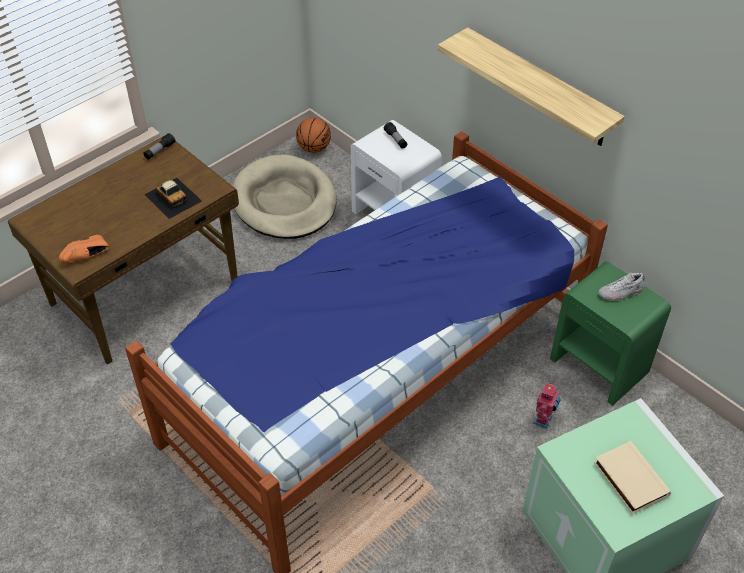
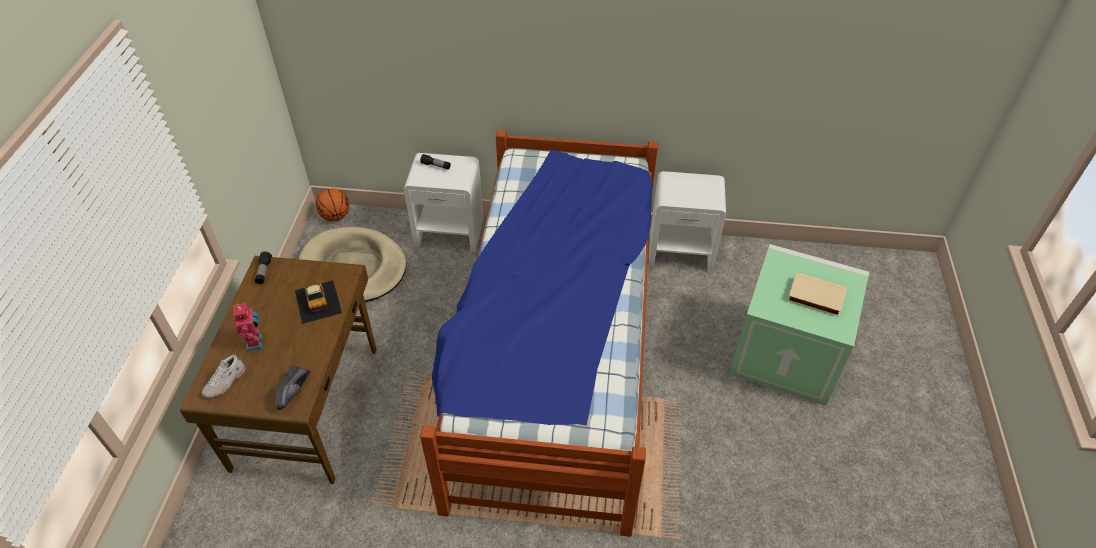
camera: 40 degrees left, 0 degrees up
orange shoe [59,235,109,263] -> black shoe [275,366,310,410]
toy car [144,178,202,219] -> toy car turned 60 degrees clockwise [295,280,342,324]
shelf [438,27,625,146] -> none
toy robot [533,383,561,429] -> toy robot moved to [234,302,263,351]
green nightstand [550,262,671,406] -> white nightstand [649,171,726,272]
white shoe [598,272,645,301] -> white shoe moved to [202,355,245,398]

